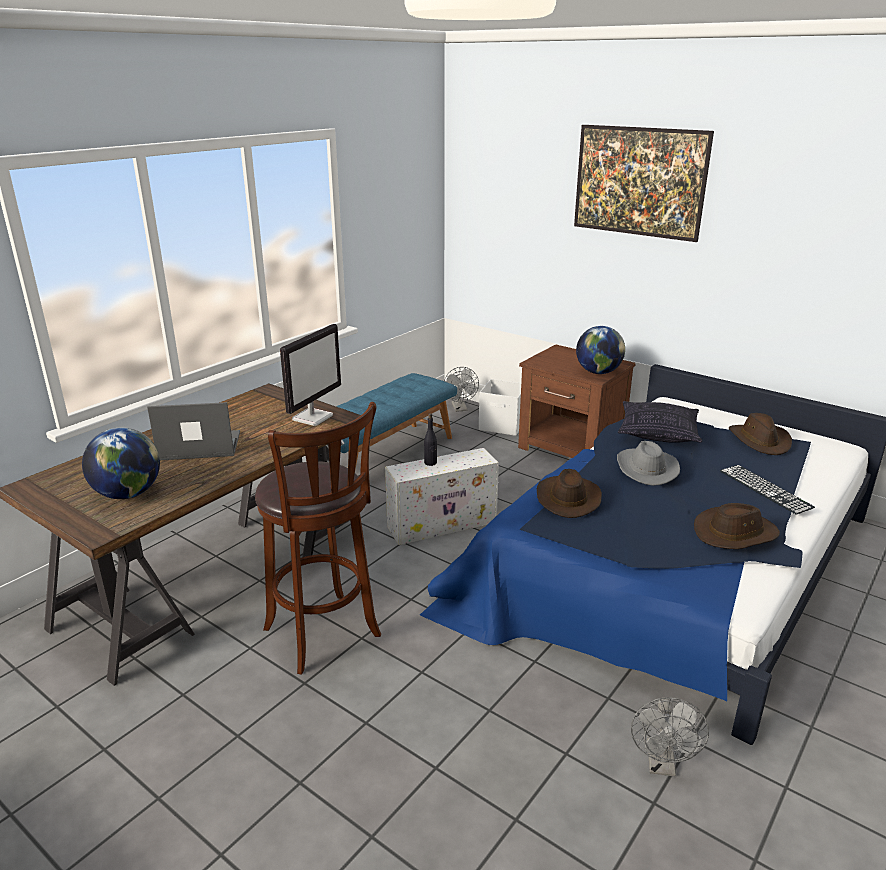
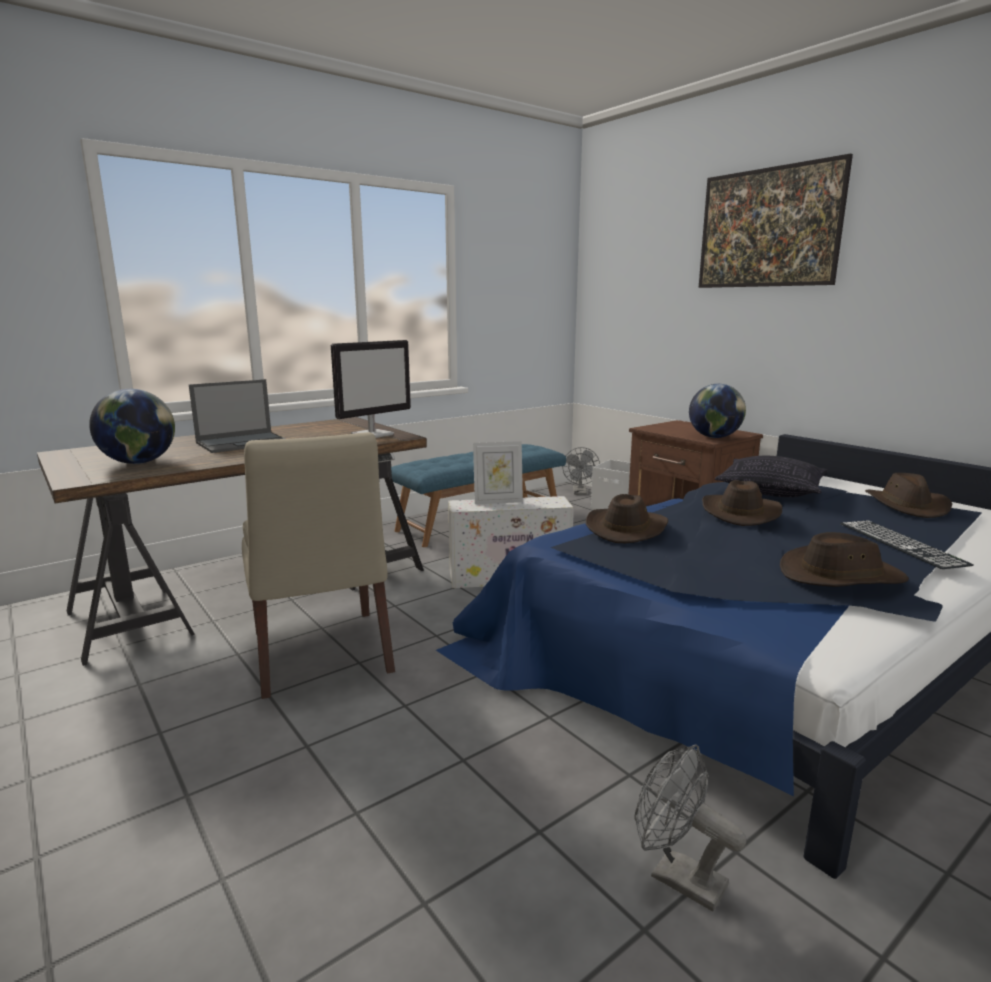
camera: 15 degrees right, 10 degrees down
laptop [147,402,240,460] -> laptop turned 135 degrees clockwise [189,379,286,453]
brown stool [255,402,381,675] -> beige chair [242,432,395,699]
black bottle [424,413,437,466] -> picture frame [473,441,523,504]
grey hat [617,441,680,486] -> brown hat [702,480,782,526]
grey fan [631,697,709,777] -> grey fan turned 105 degrees clockwise [634,744,746,912]

